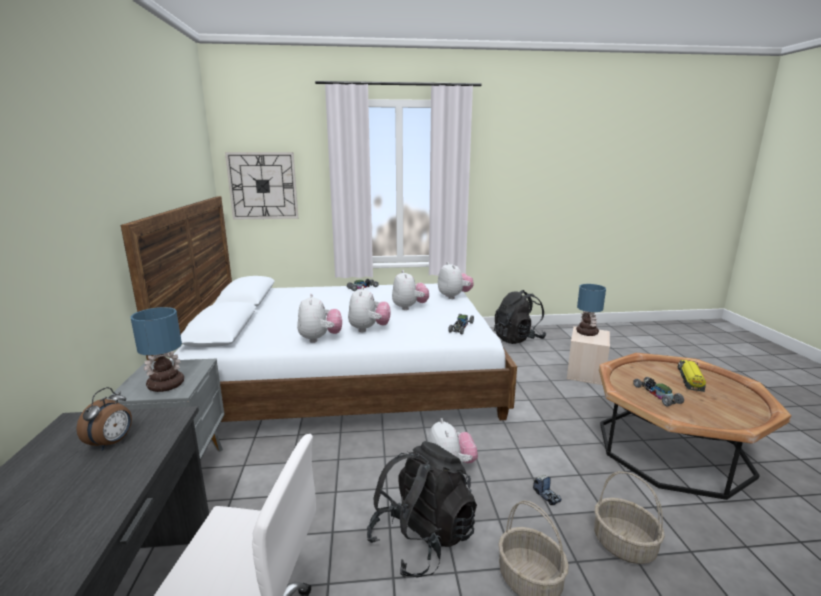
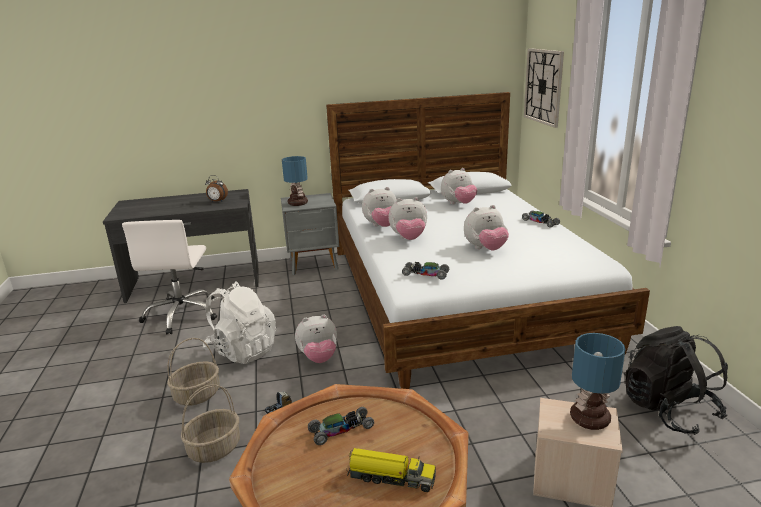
camera: 85 degrees right, 5 degrees up
black backpack [367,441,477,578] -> white backpack [203,281,276,364]
plush toy [438,262,474,299] -> plush toy moved to [441,168,477,204]

